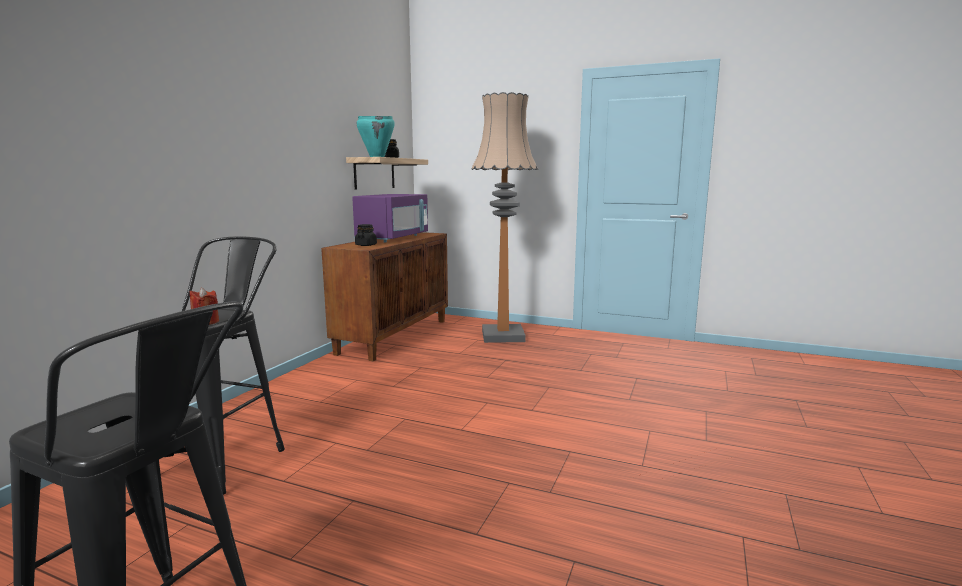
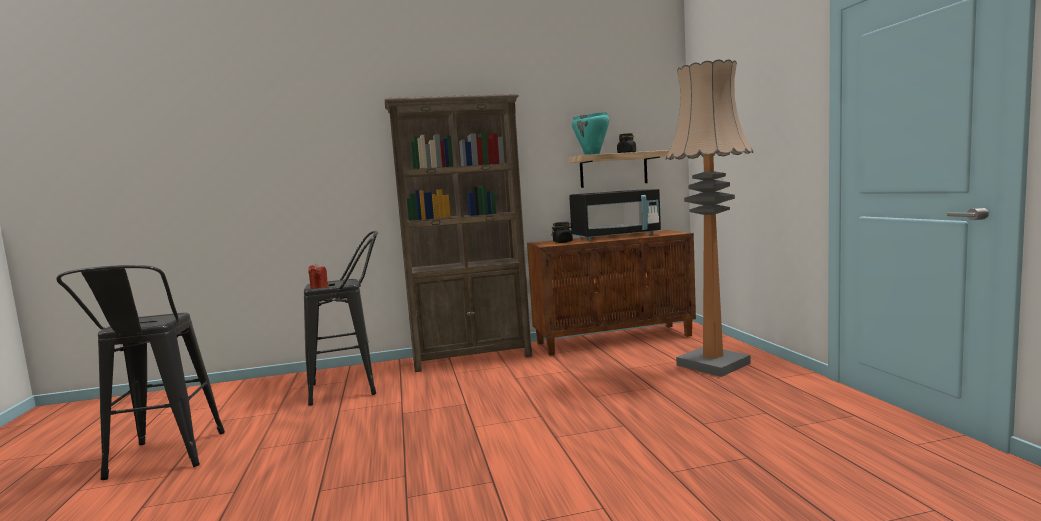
camera: 55 degrees right, 5 degrees down
purple microwave [352,194,428,243] -> black microwave [569,189,661,240]
none -> brown bookcase [385,94,532,372]

